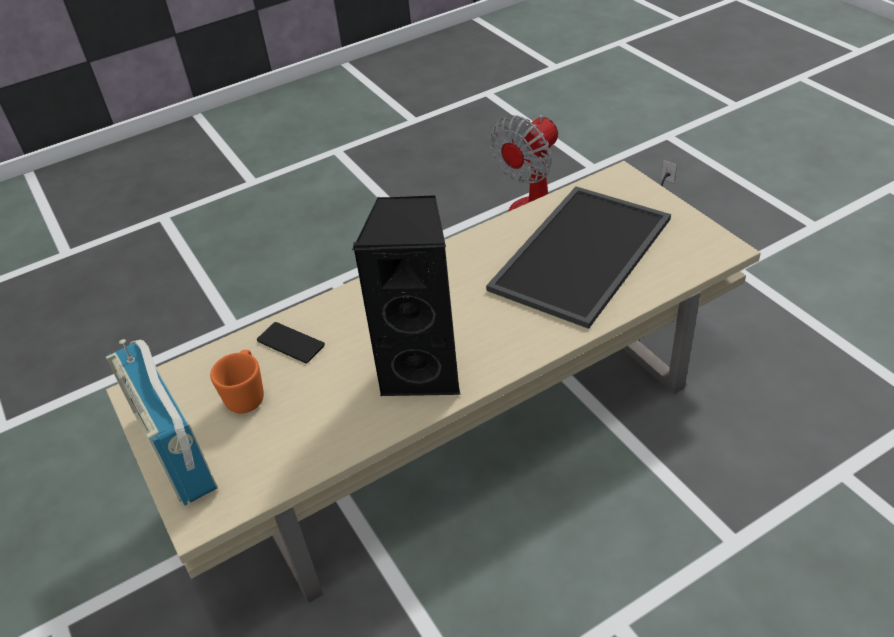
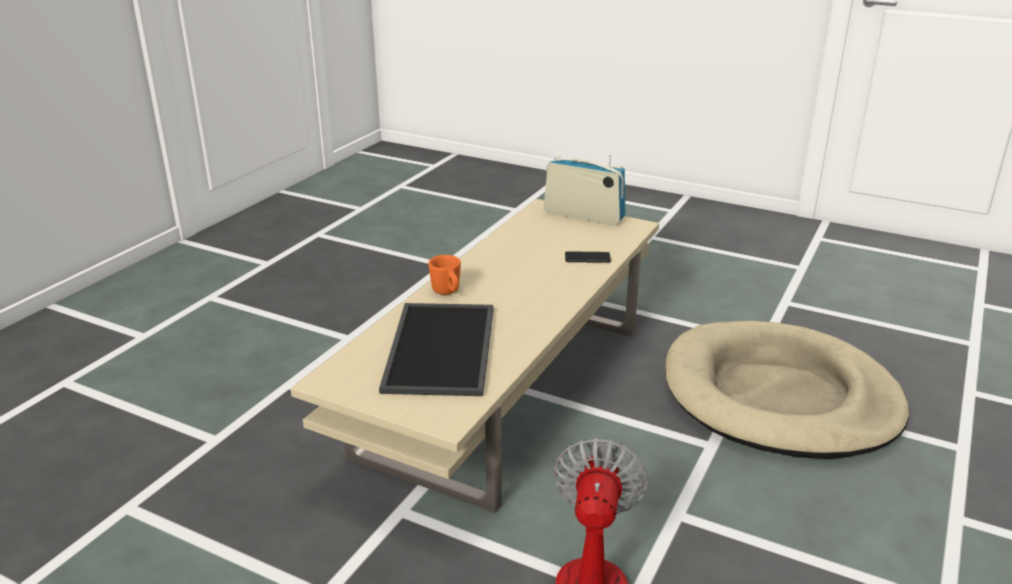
camera: 145 degrees right, 15 degrees down
orange mug [210,350,264,413] -> orange mug moved to [428,255,461,295]
black speaker [352,195,461,397] -> none
none -> beige dog bed [665,321,909,459]

